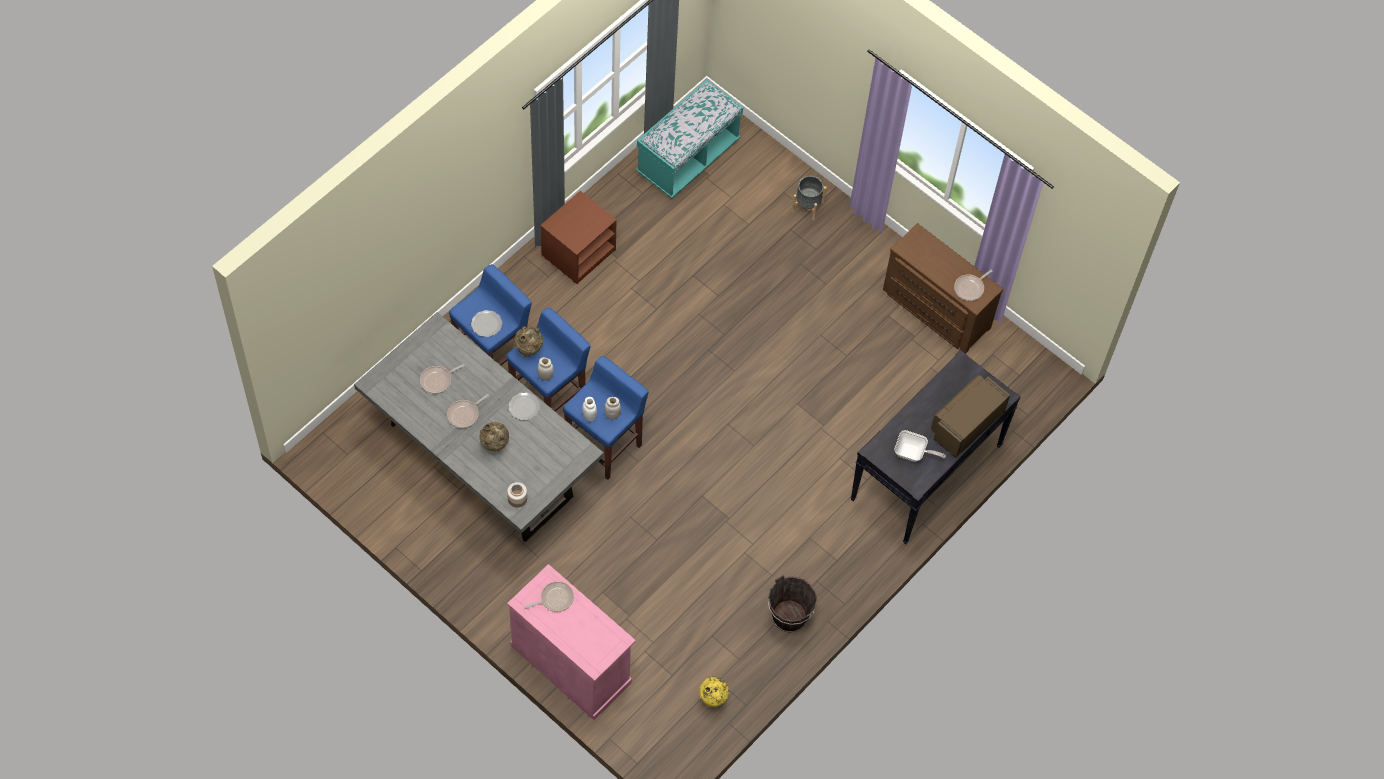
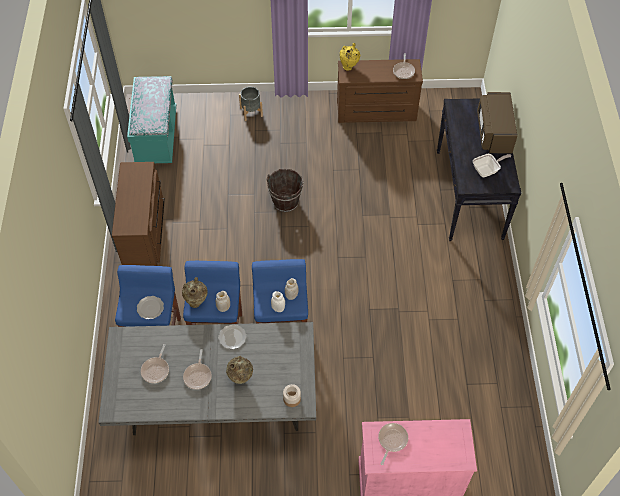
camera: 40 degrees left, 5 degrees down
brown nightstand [540,191,617,284] -> brown dresser [112,162,164,266]
yellow vase [699,676,729,707] -> yellow vase moved to [340,43,360,71]
brown bucket [768,575,817,632] -> brown bucket moved to [266,169,304,212]

